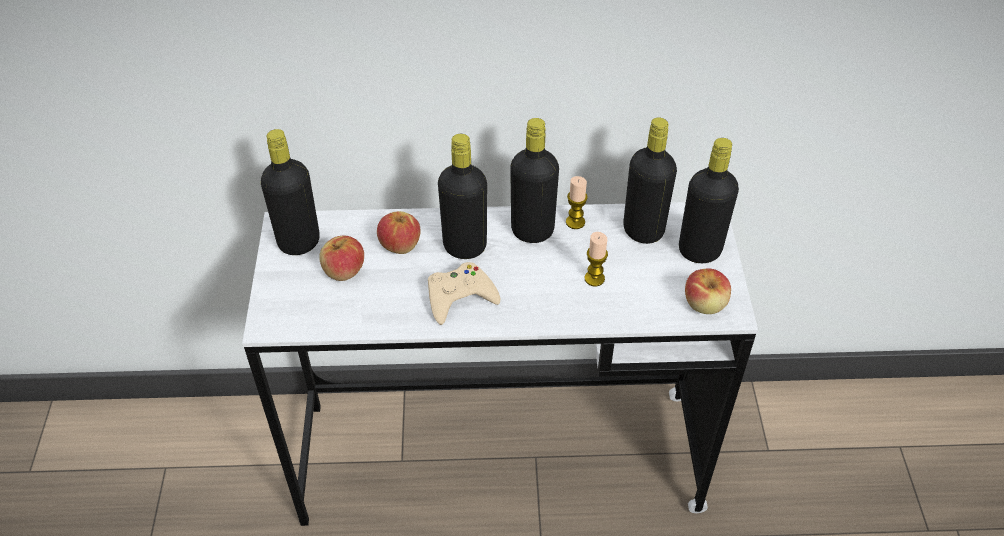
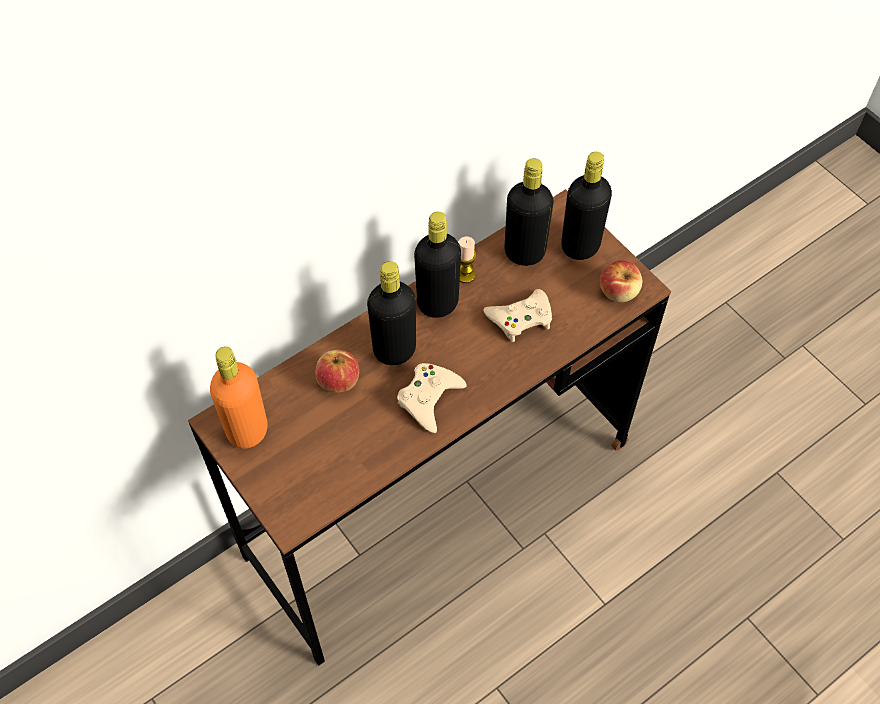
camera: 35 degrees left, 10 degrees up
white desk [242,202,758,526] -> brown desk [188,189,671,666]
black bottle [261,129,320,255] -> orange bottle [210,346,268,449]
apple [319,236,364,281] -> none
candle [585,232,608,286] -> beige game controller [483,289,552,342]

